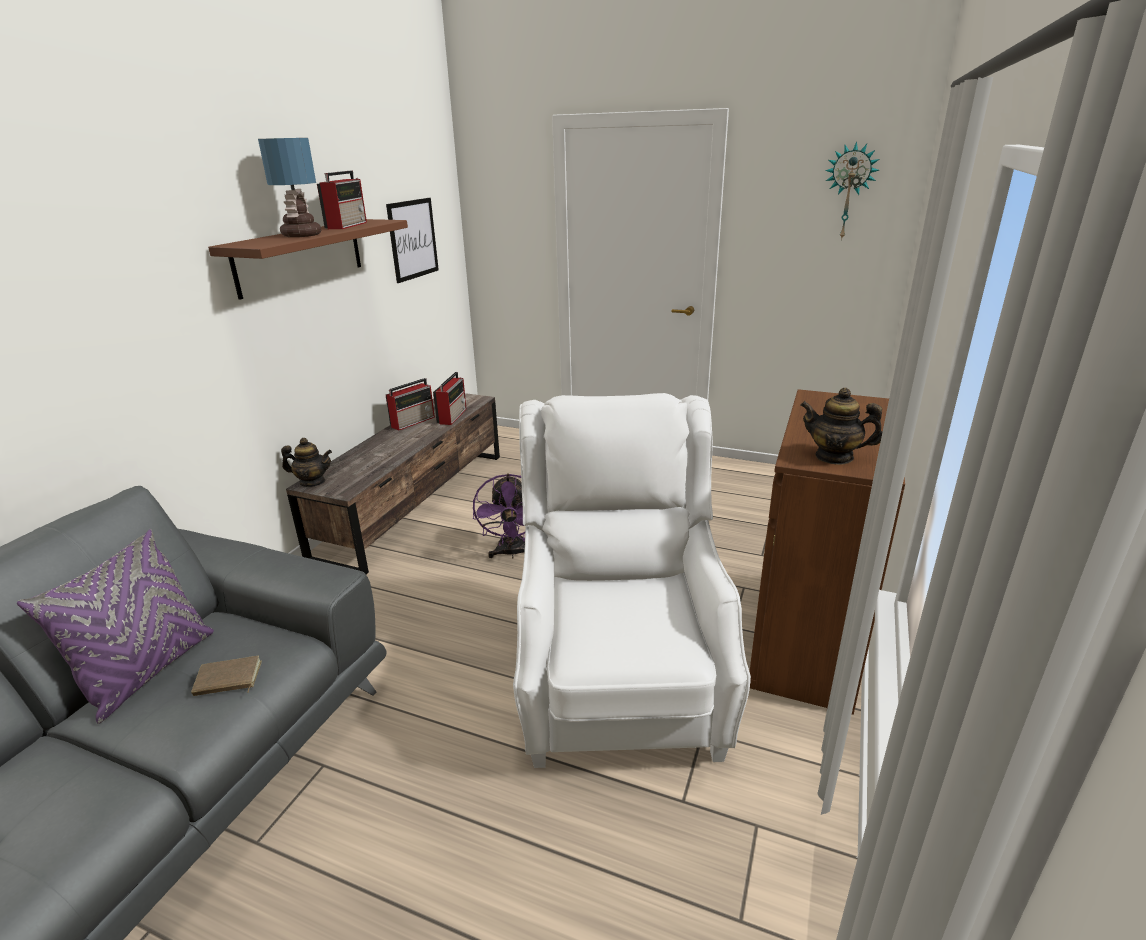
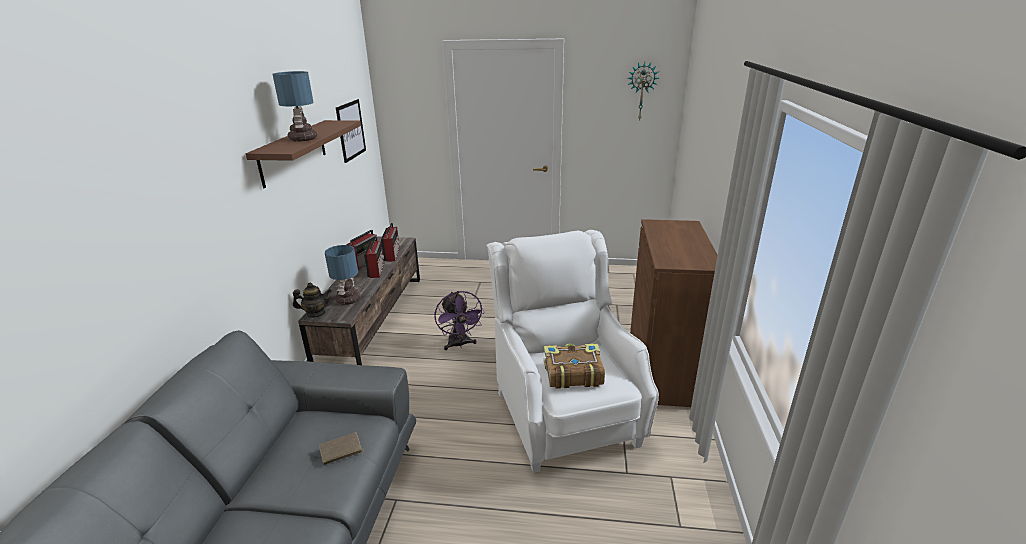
camera: 15 degrees left, 0 degrees up
purple pillow [17,529,214,724] -> none
radio [317,170,367,229] -> radio moved to [364,236,384,278]
teapot [800,388,882,465] -> none
none -> table lamp [325,245,360,305]
none -> book [544,343,605,389]

